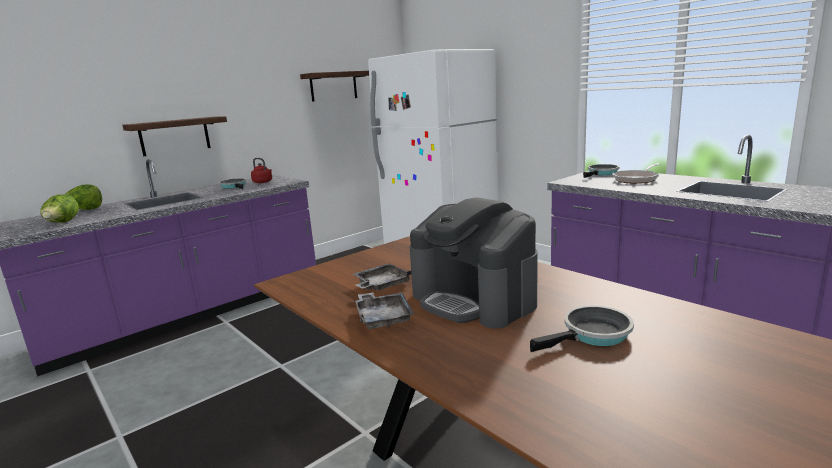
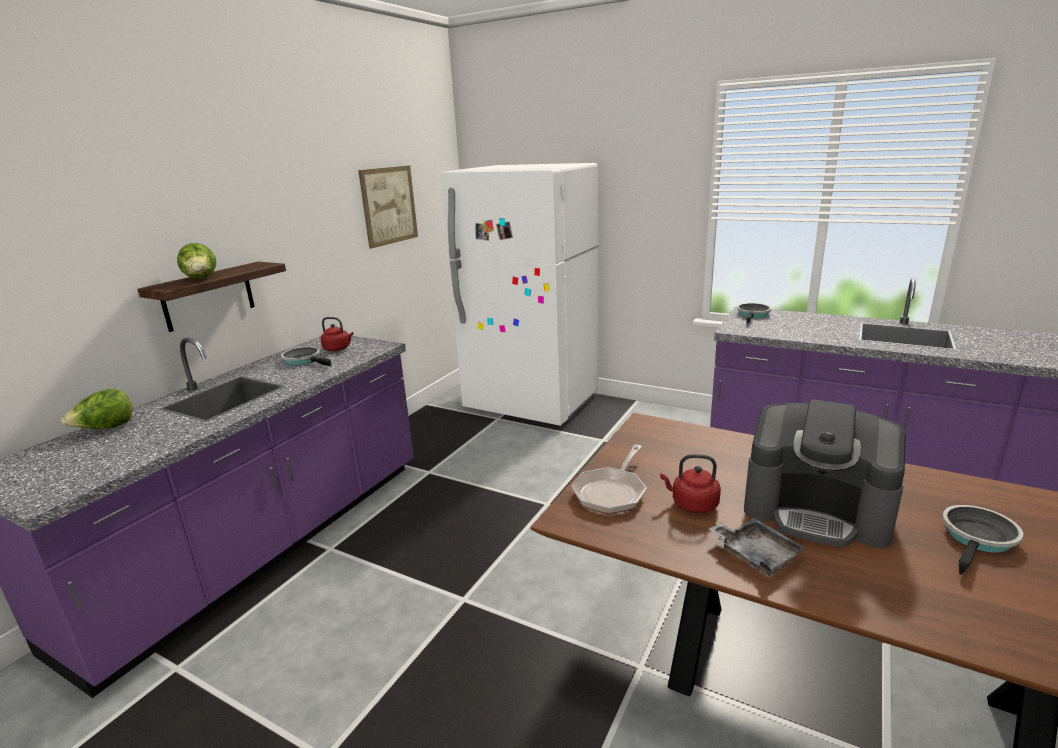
camera: 20 degrees left, 5 degrees up
lettuce [40,194,79,223] -> lettuce moved to [177,243,216,279]
shelf [300,71,369,102] -> picture [358,165,418,248]
grey tray [353,264,411,291] -> red kettle [660,454,721,513]
frying pan [612,163,660,184] -> frying pan moved to [571,444,647,514]

